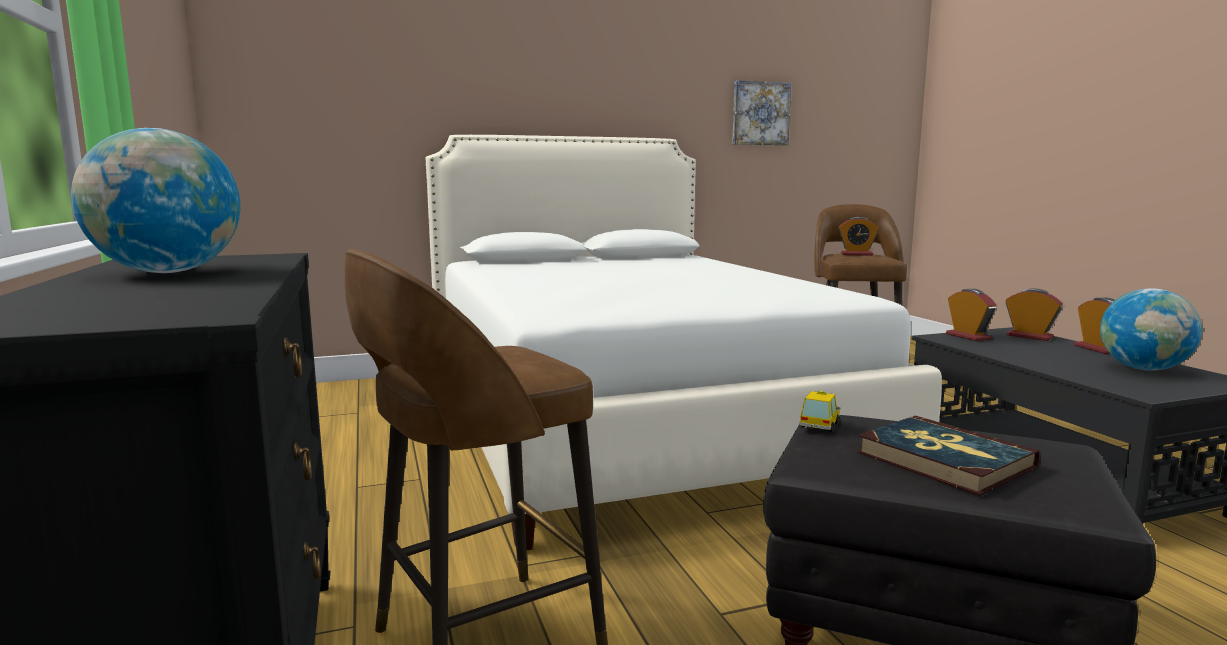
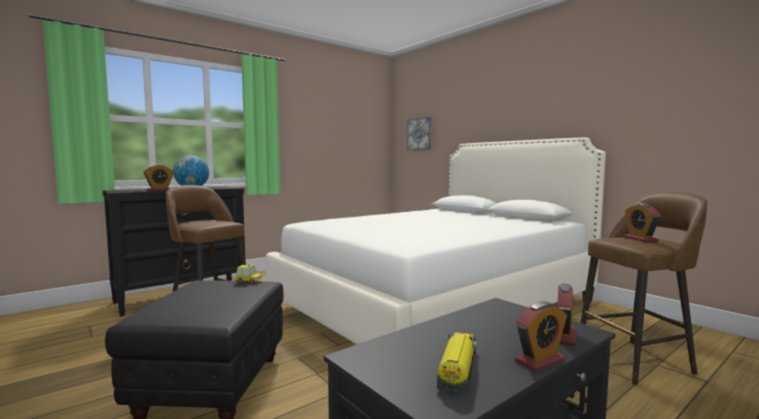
camera: 70 degrees right, 5 degrees down
picture [732,80,791,146] -> picture moved to [407,116,432,151]
book [856,416,1039,496] -> none
alarm clock [946,289,996,341] -> alarm clock moved to [144,165,173,191]
globe [1100,288,1202,371] -> toy truck [437,332,477,394]

